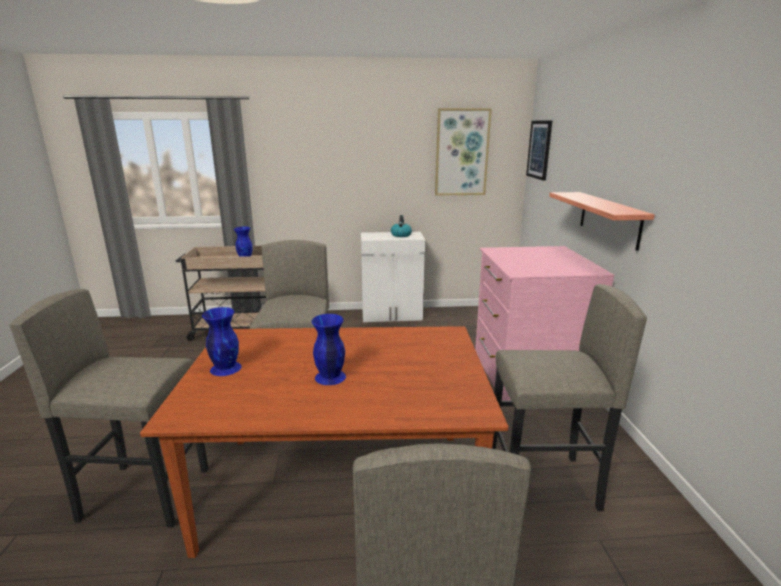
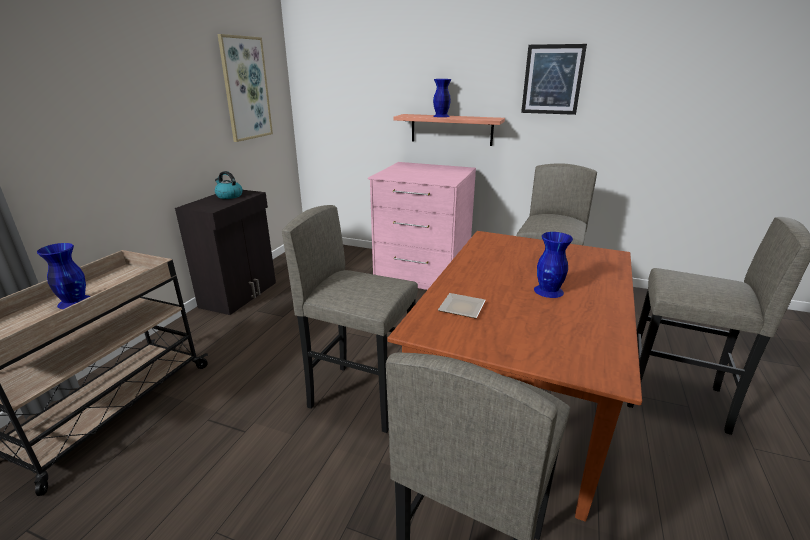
camera: 65 degrees left, 5 degrees up
blue vase [202,307,242,376] -> blue vase moved to [433,79,451,117]
white cabinet [361,232,425,322] -> black cabinet [175,190,276,315]
picture [526,120,552,181] -> picture moved to [521,44,587,115]
none -> plate [438,293,486,319]

